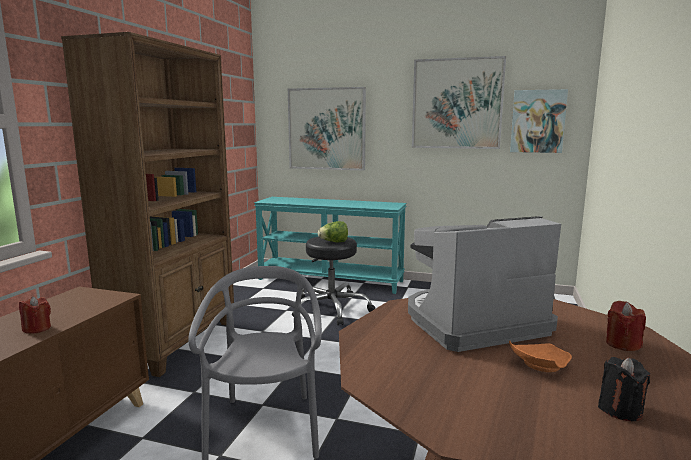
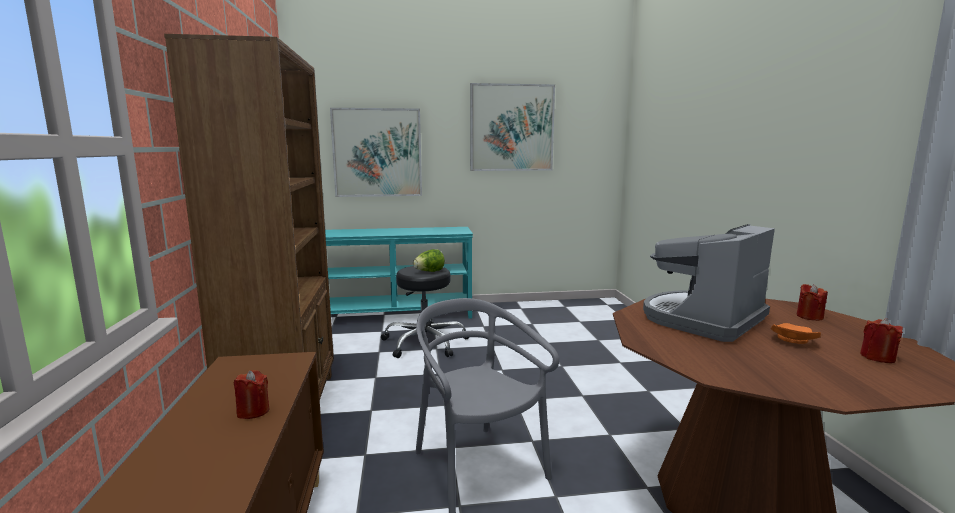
camera: 25 degrees left, 0 degrees up
picture [510,89,568,153] -> none
black candle [598,357,650,421] -> red candle [860,318,903,363]

